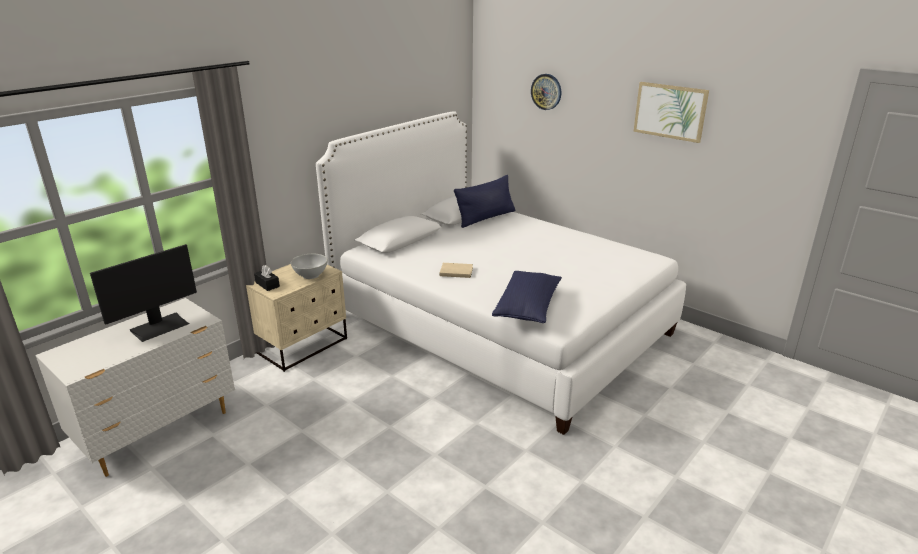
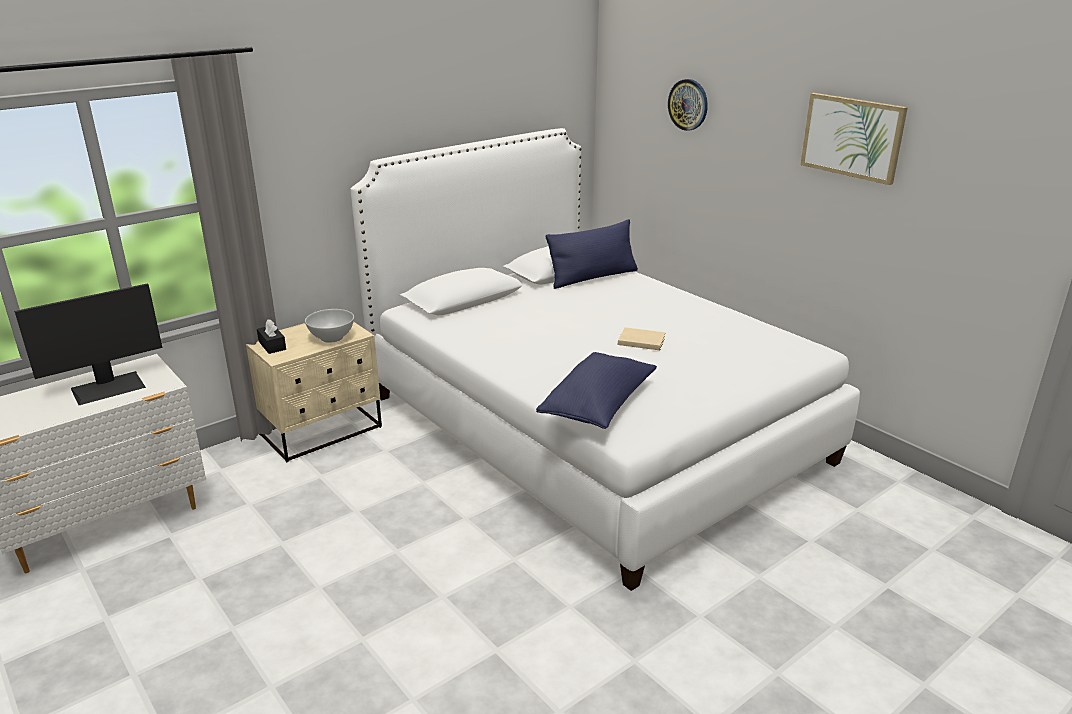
camera: 10 degrees right, 0 degrees up
beige book [439,263,473,278] -> beige book moved to [618,327,666,350]

